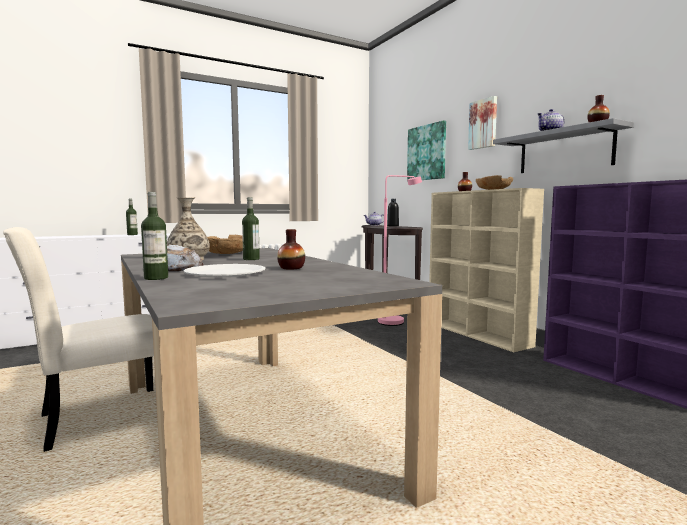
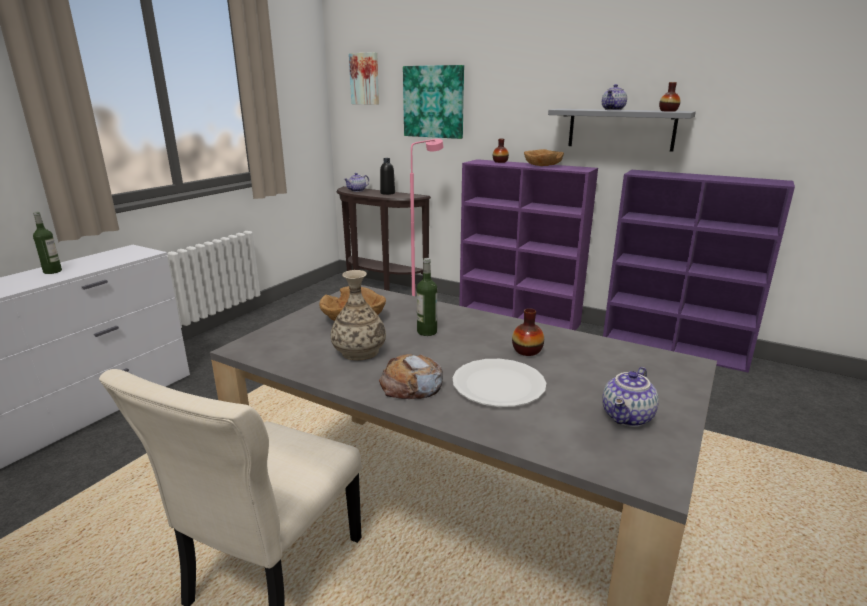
camera: 30 degrees left, 15 degrees up
bottle [141,192,168,280] -> none
beige bookcase [429,188,544,352] -> purple bookcase [459,159,598,331]
picture [468,96,497,150] -> picture moved to [349,52,379,105]
none -> teapot [602,367,659,427]

